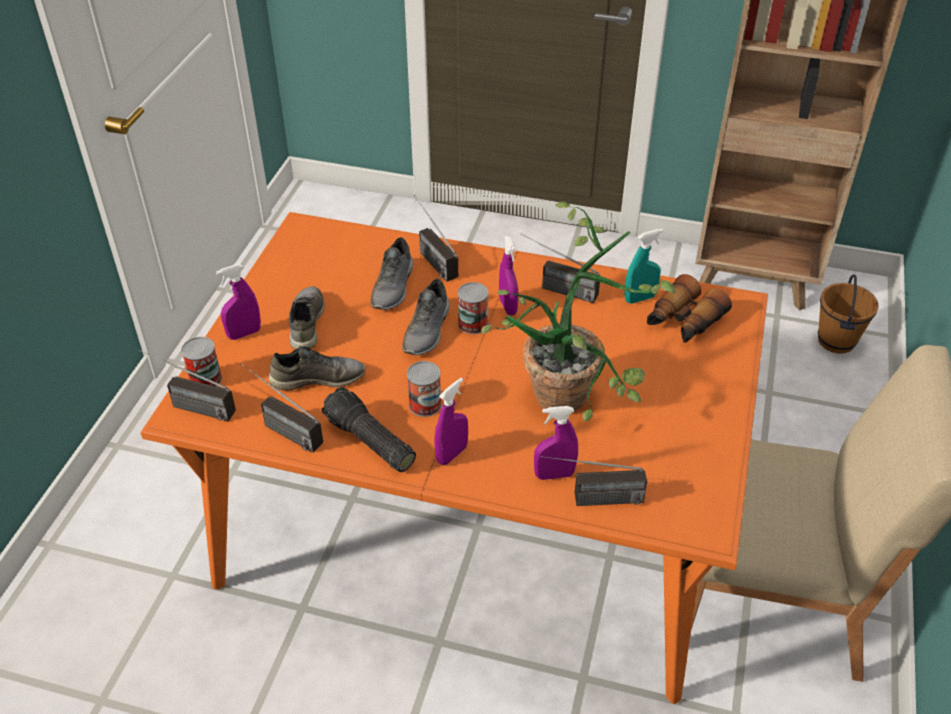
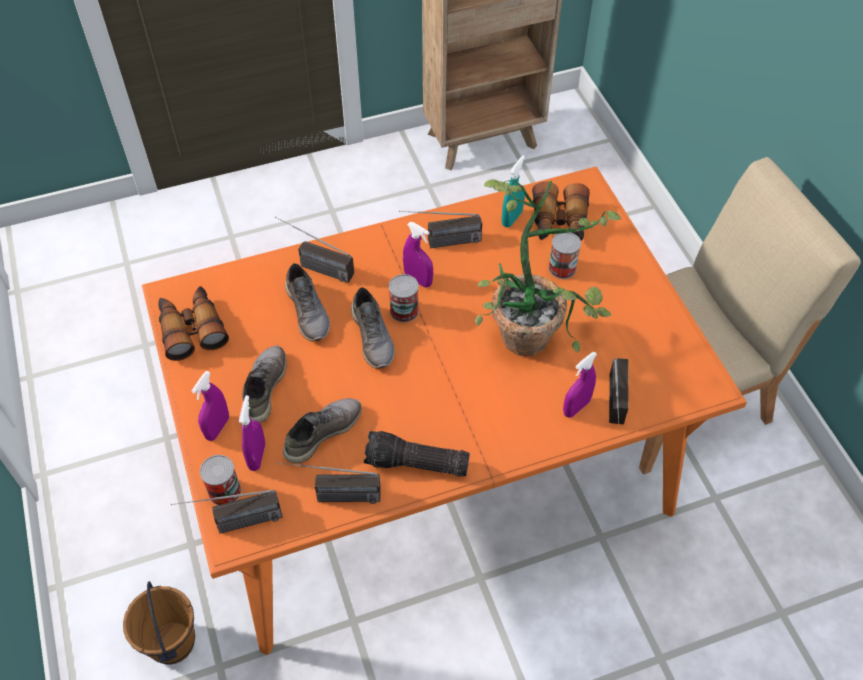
camera: 35 degrees left, 10 degrees up
grey shoe [289,286,325,349] -> grey shoe turned 45 degrees clockwise [243,345,287,423]
can [407,361,442,417] -> can moved to [548,232,581,279]
purple spray bottle [435,378,468,465] -> purple spray bottle moved to [239,395,265,471]
radio [541,456,647,506] -> radio turned 45 degrees counterclockwise [609,358,629,424]
brown bucket [818,274,879,354] -> brown bucket moved to [123,581,195,665]
none -> binoculars [158,286,229,361]

